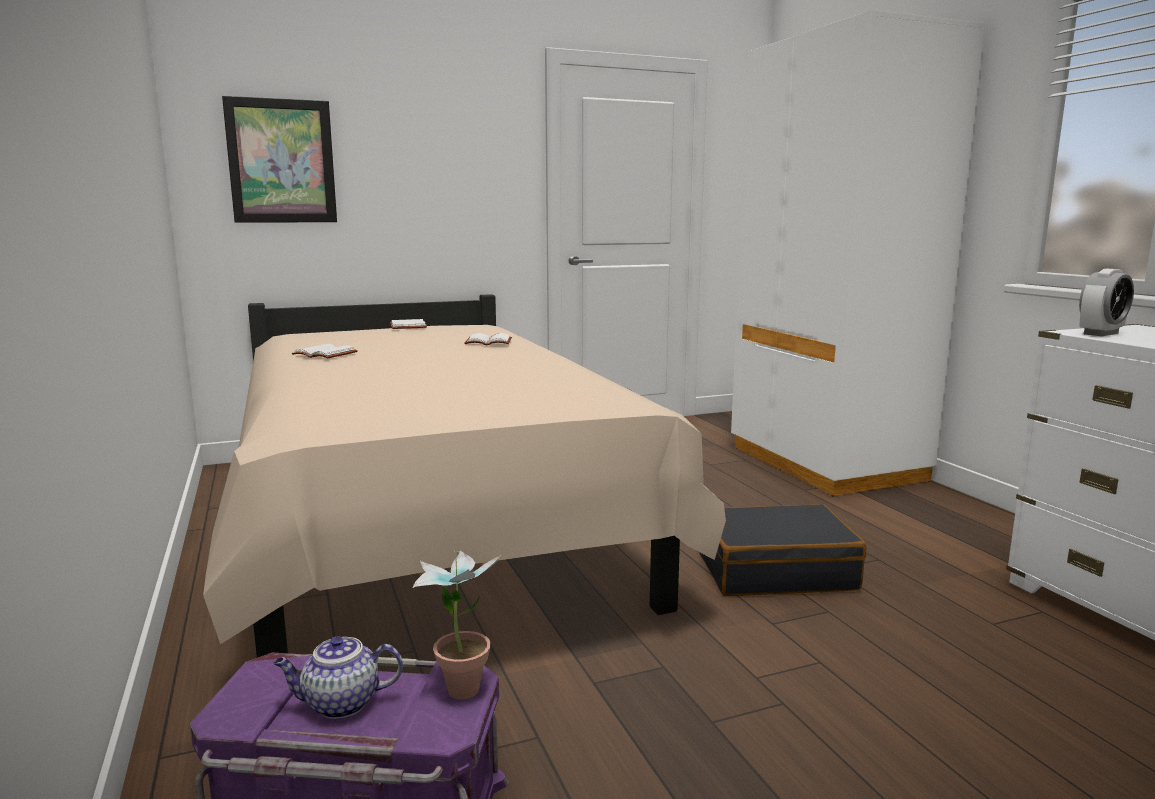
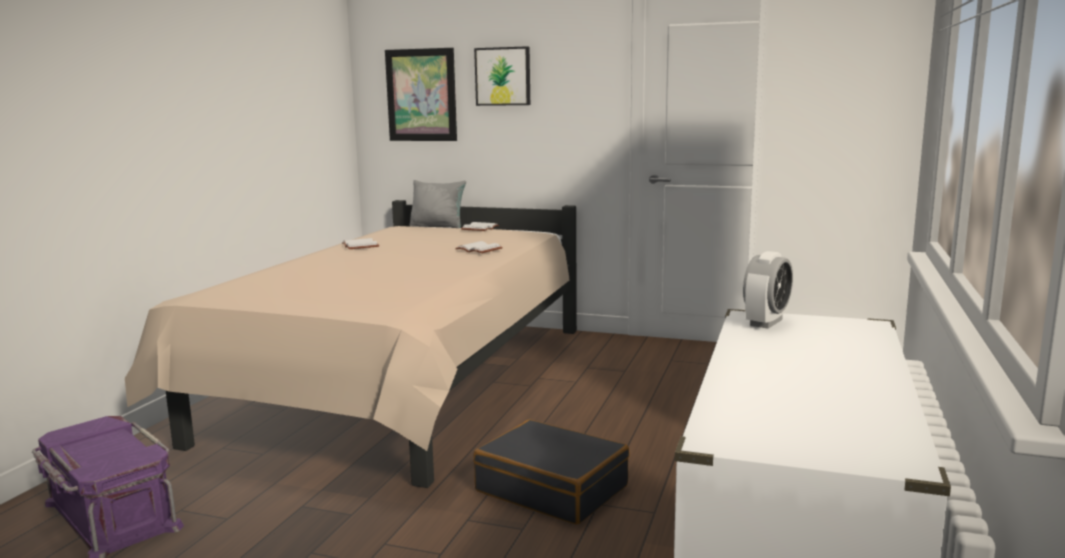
camera: 40 degrees right, 0 degrees up
teapot [273,636,403,719] -> none
potted plant [413,550,500,699] -> none
alarm clock [1079,269,1134,336] -> alarm clock turned 60 degrees counterclockwise [743,251,793,329]
none -> grey pillow [410,180,466,228]
none -> picture [474,46,530,106]

